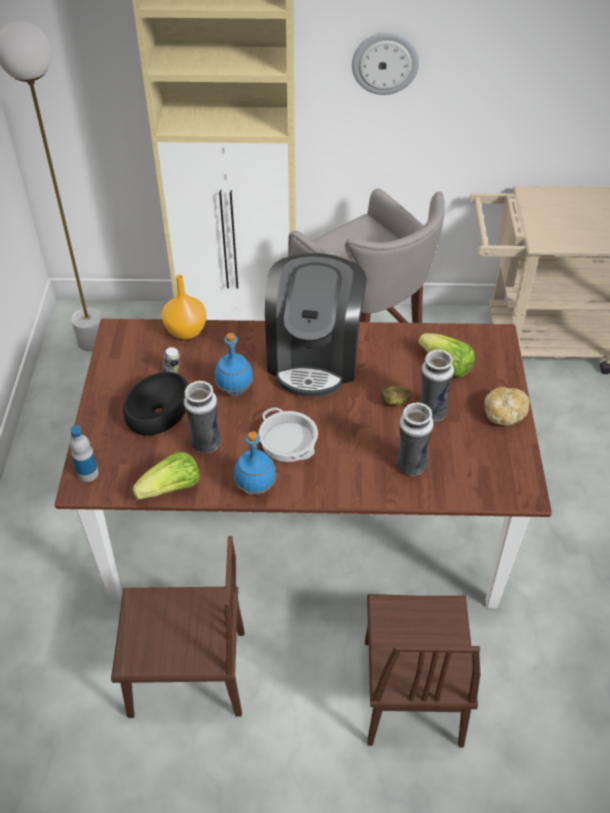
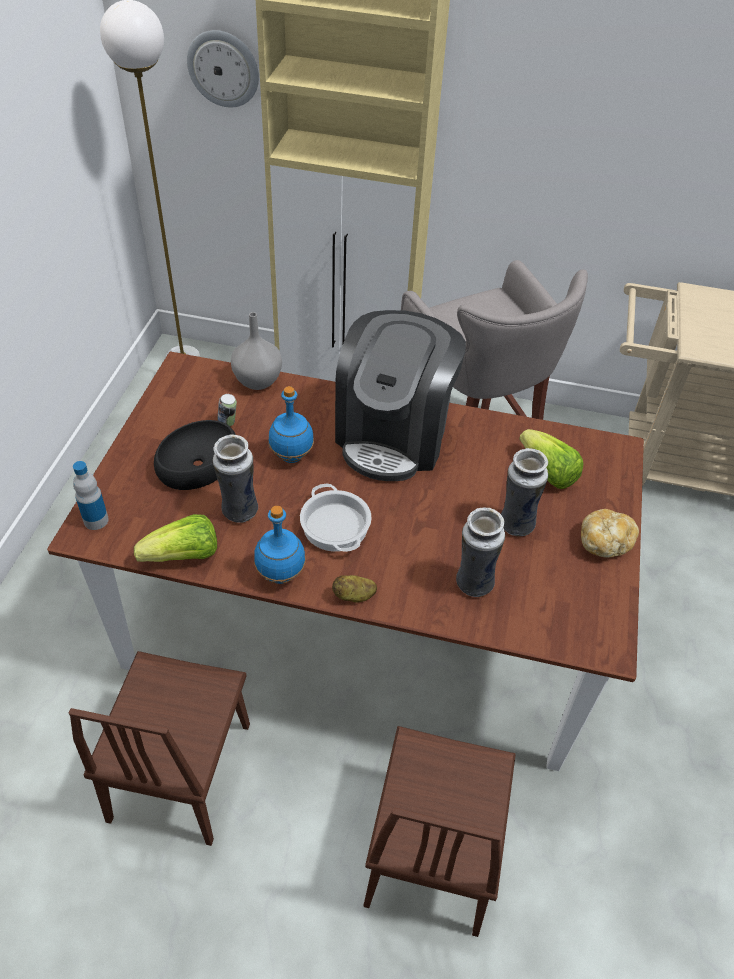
camera: 10 degrees right, 0 degrees up
brown chair [111,536,245,718] -> brown chair turned 90 degrees clockwise [69,651,250,846]
orange vase [162,275,207,340] -> grey vase [231,312,282,390]
wall clock [352,32,419,95] -> wall clock moved to [187,30,259,107]
potato [381,386,412,406] -> potato moved to [332,575,377,602]

